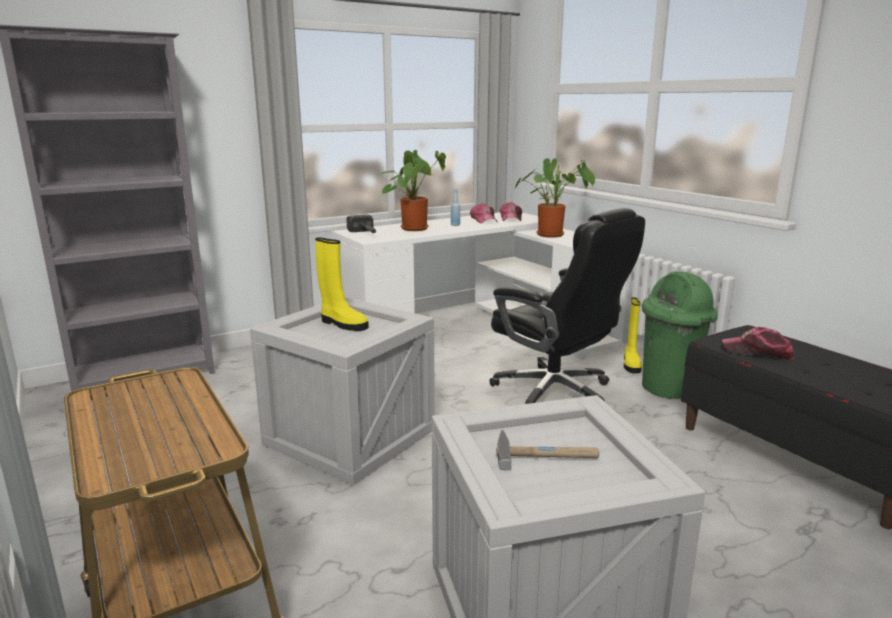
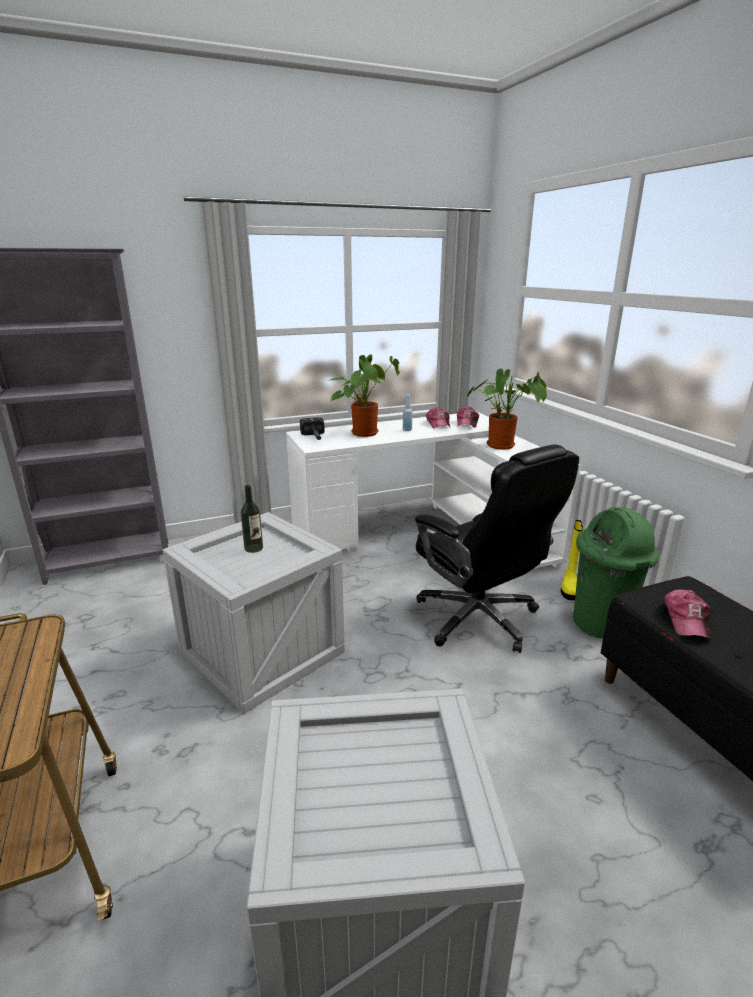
camera: 10 degrees right, 5 degrees up
yellow boot [315,238,369,331] -> bottle [241,485,263,553]
hammer [496,430,599,470] -> none
cap [722,327,795,359] -> cap turned 105 degrees counterclockwise [664,590,712,640]

